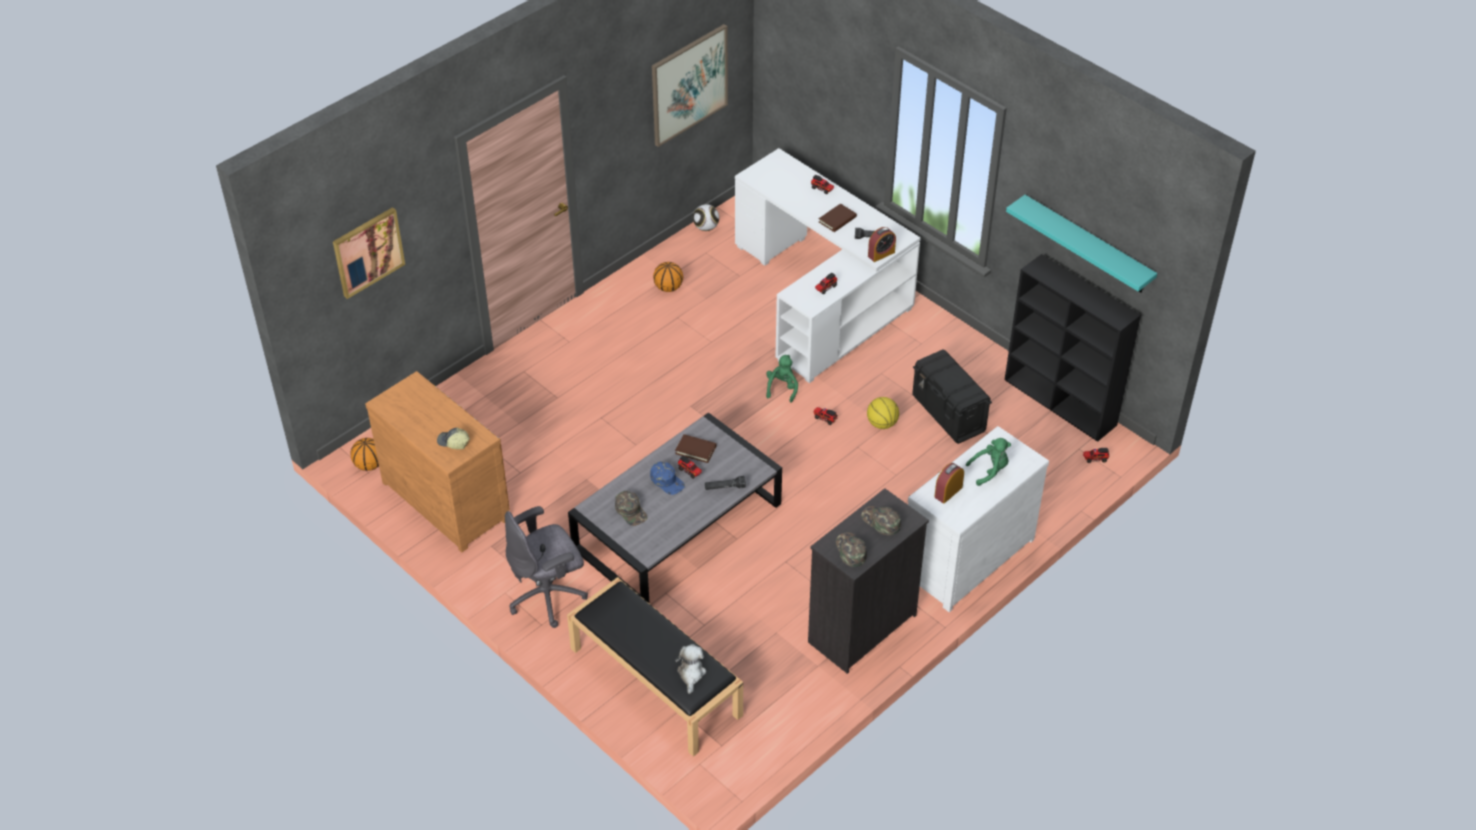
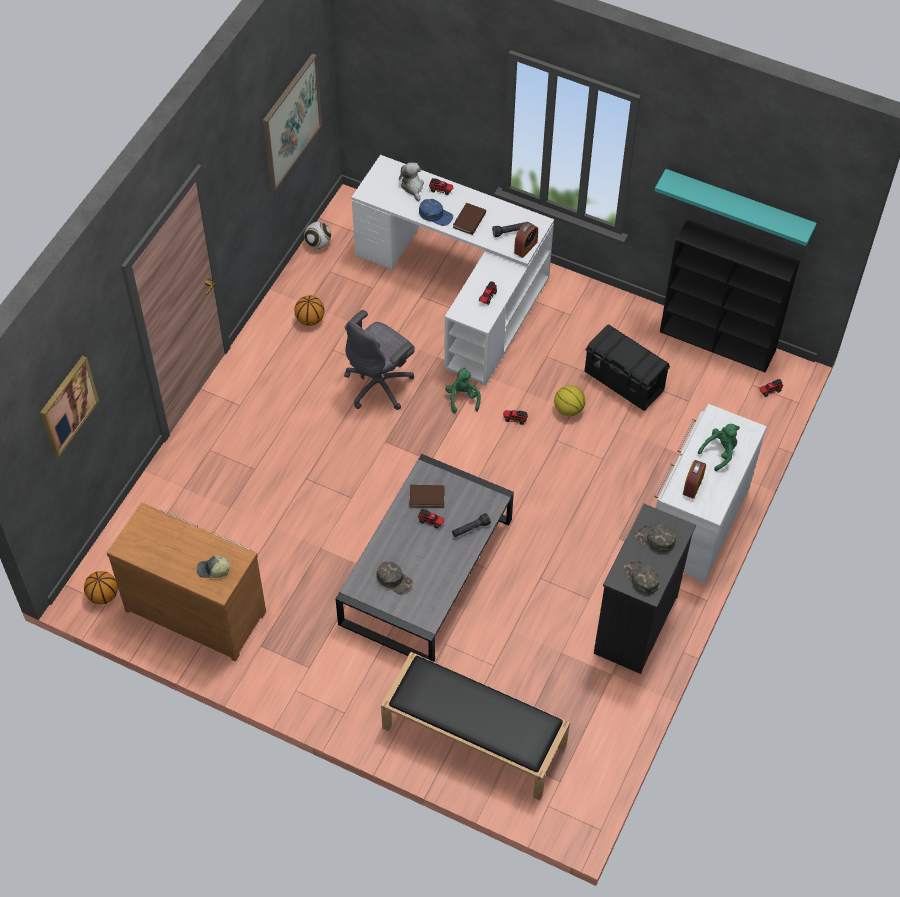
camera: 20 degrees left, 10 degrees up
grey office chair [505,506,588,628] -> grey office chair moved to [344,310,415,410]
blue cap [650,462,685,495] -> blue cap moved to [419,199,453,226]
plush toy [675,644,706,694] -> plush toy moved to [399,163,424,201]

